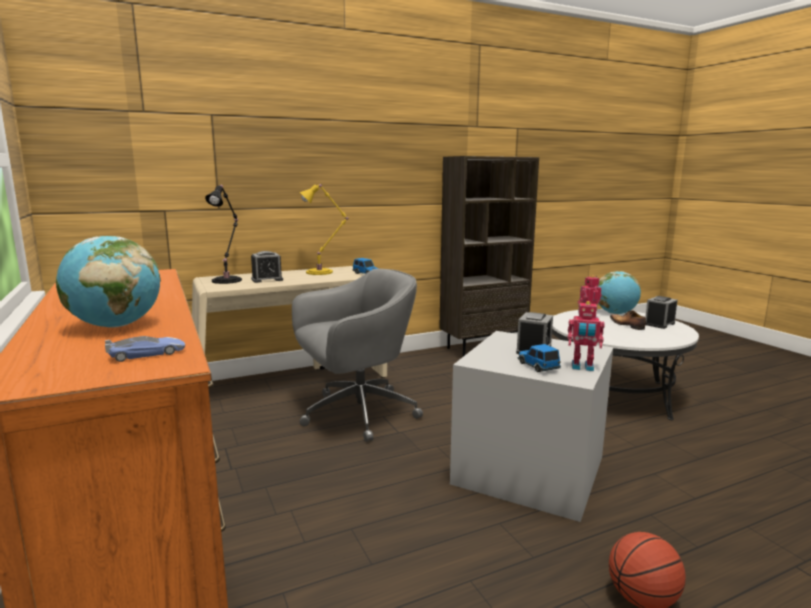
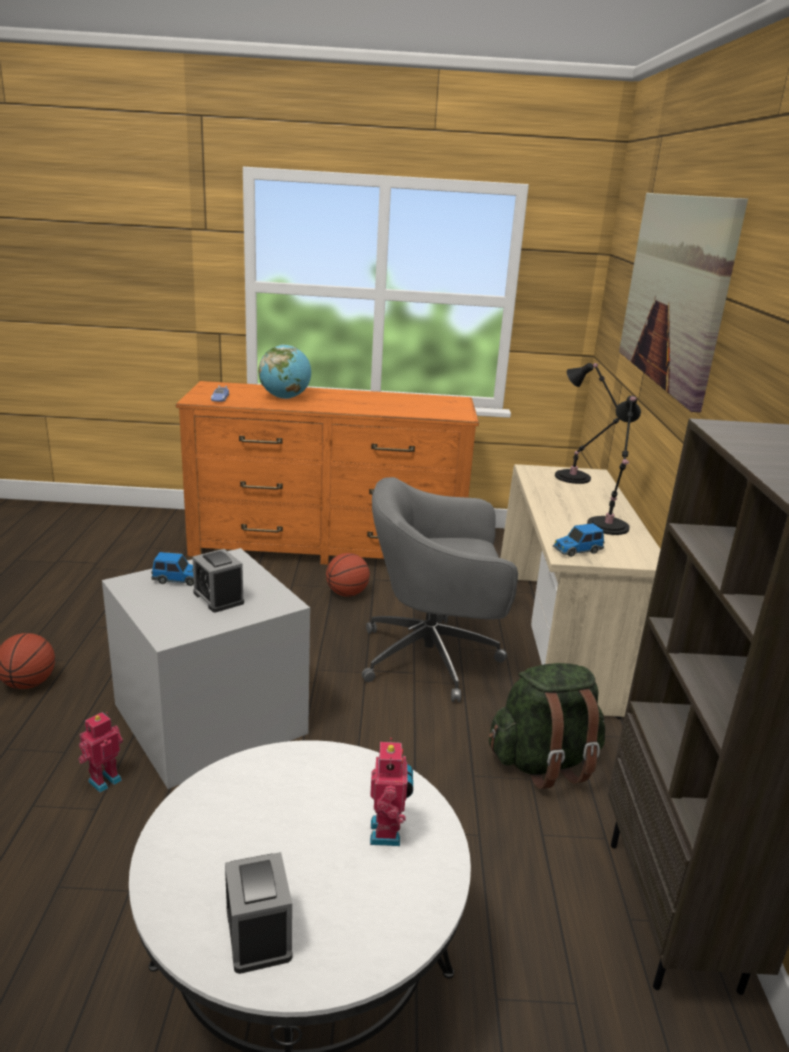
camera: 115 degrees right, 10 degrees up
alarm clock [251,251,283,283] -> none
grey office chair [292,269,423,442] -> grey office chair turned 90 degrees clockwise [362,477,518,702]
yellow table lamp [300,184,348,275] -> black table lamp [587,395,641,535]
toy robot [568,301,605,371] -> toy robot moved to [78,712,123,792]
globe [598,271,641,314] -> none
shoe [610,310,646,330] -> none
none -> basketball [326,553,370,597]
none -> green backpack [489,663,605,789]
none -> picture [619,193,748,412]

